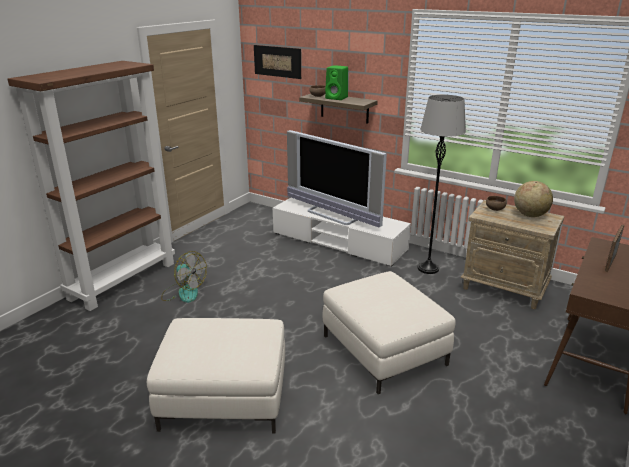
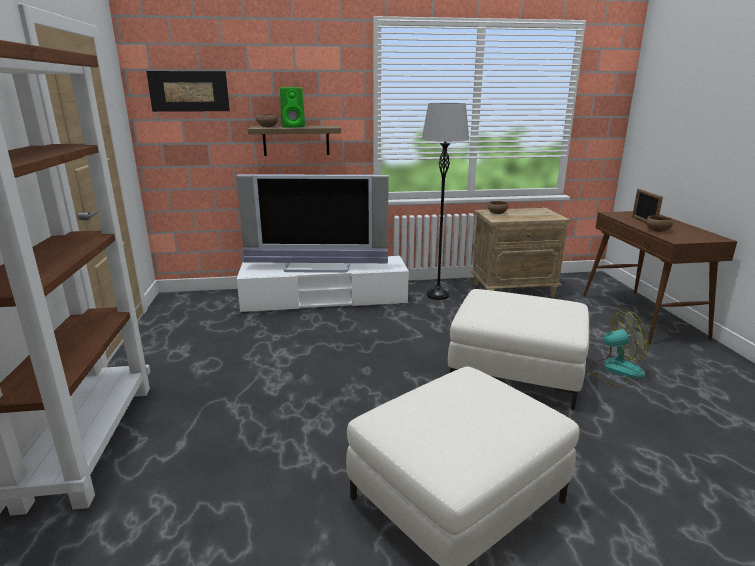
camera: 40 degrees left, 5 degrees down
fan [161,251,207,303] -> fan moved to [586,310,649,387]
globe [514,181,553,217] -> none
none -> brown bowl [646,216,673,232]

